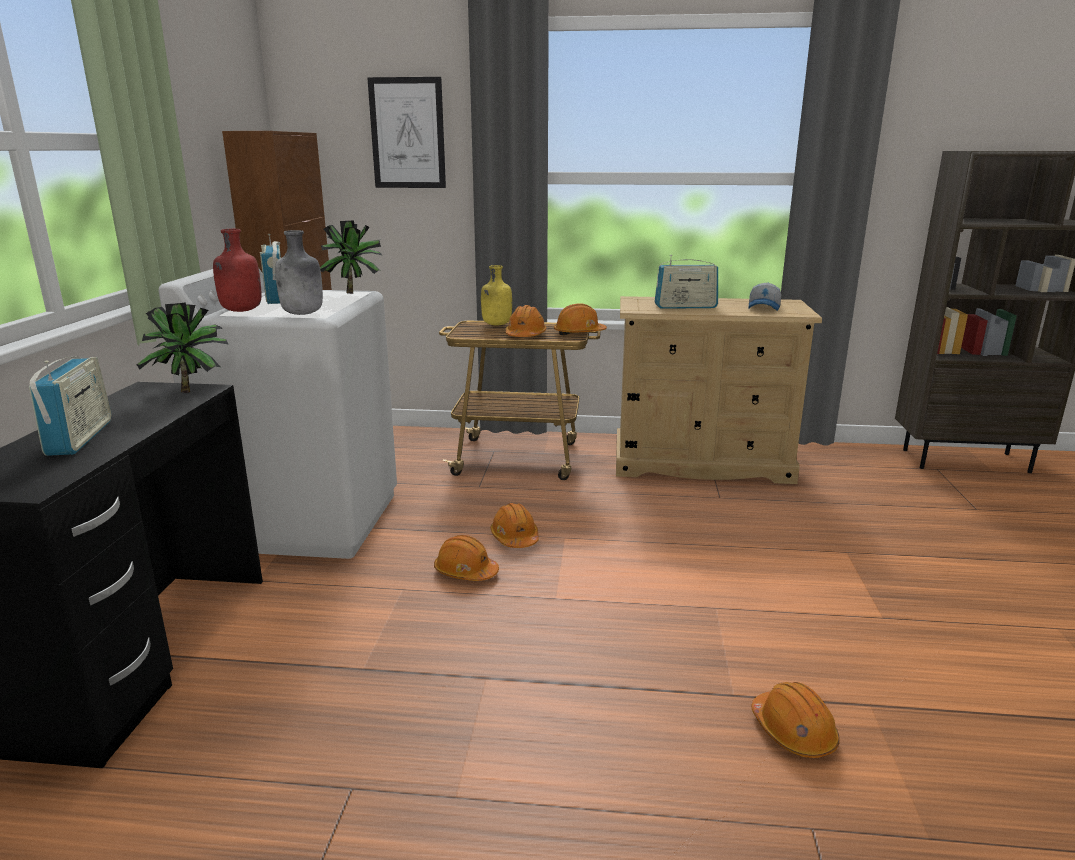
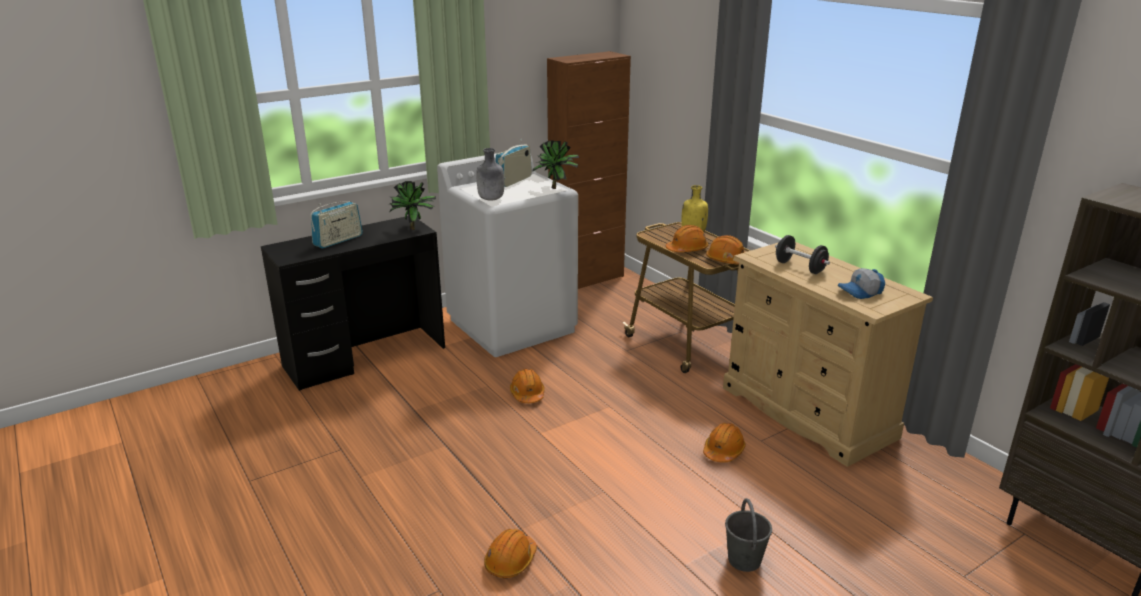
camera: 50 degrees right, 5 degrees up
red bottle [213,229,261,312] -> none
picture [367,77,446,188] -> none
orange hard hat [490,503,539,548] -> orange hard hat moved to [703,423,746,463]
radio [654,255,718,309] -> black dumbbell [775,235,830,274]
none -> grey bucket [725,498,772,572]

